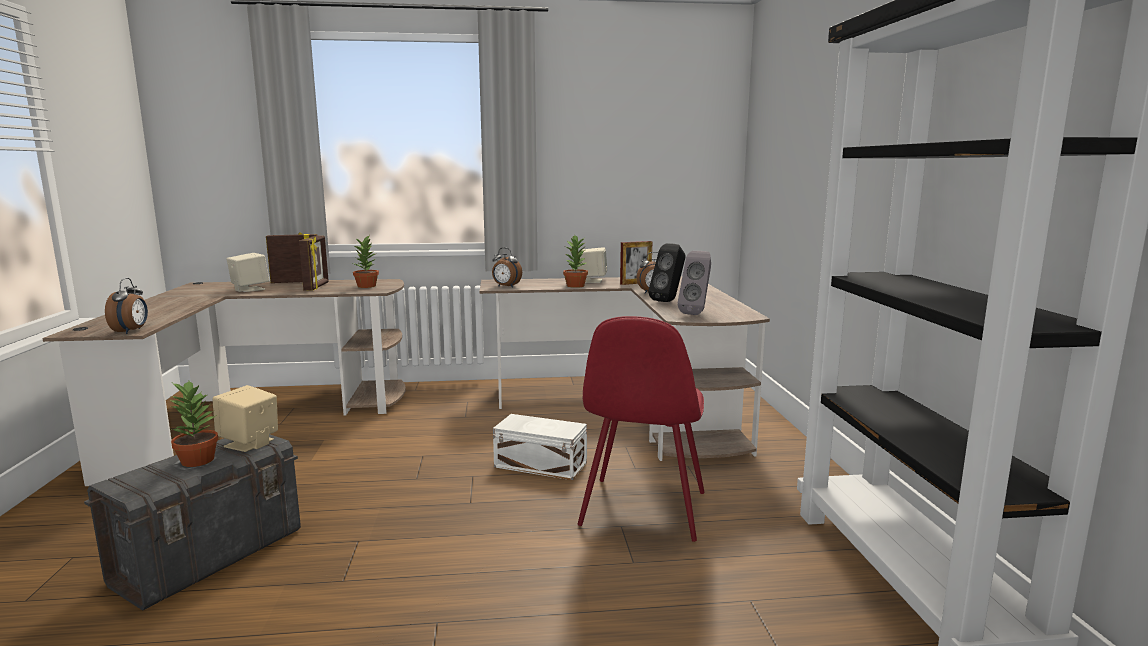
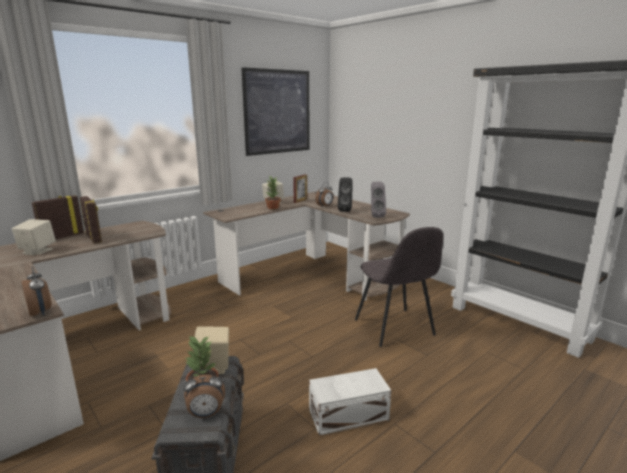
camera: 35 degrees left, 5 degrees up
potted plant [353,236,379,288] -> none
alarm clock [492,248,522,288] -> alarm clock moved to [184,370,225,418]
white storage box [493,414,587,480] -> white storage box moved to [309,368,391,435]
red chair [578,316,704,542] -> grey chair [355,227,443,347]
none -> picture [241,67,309,156]

